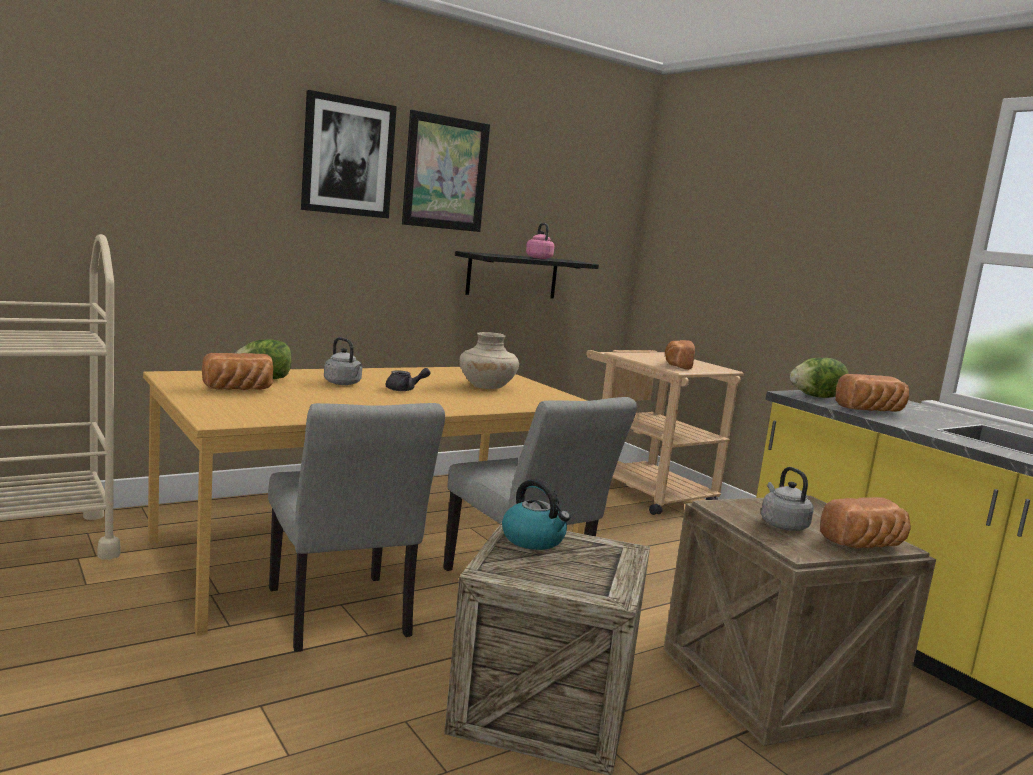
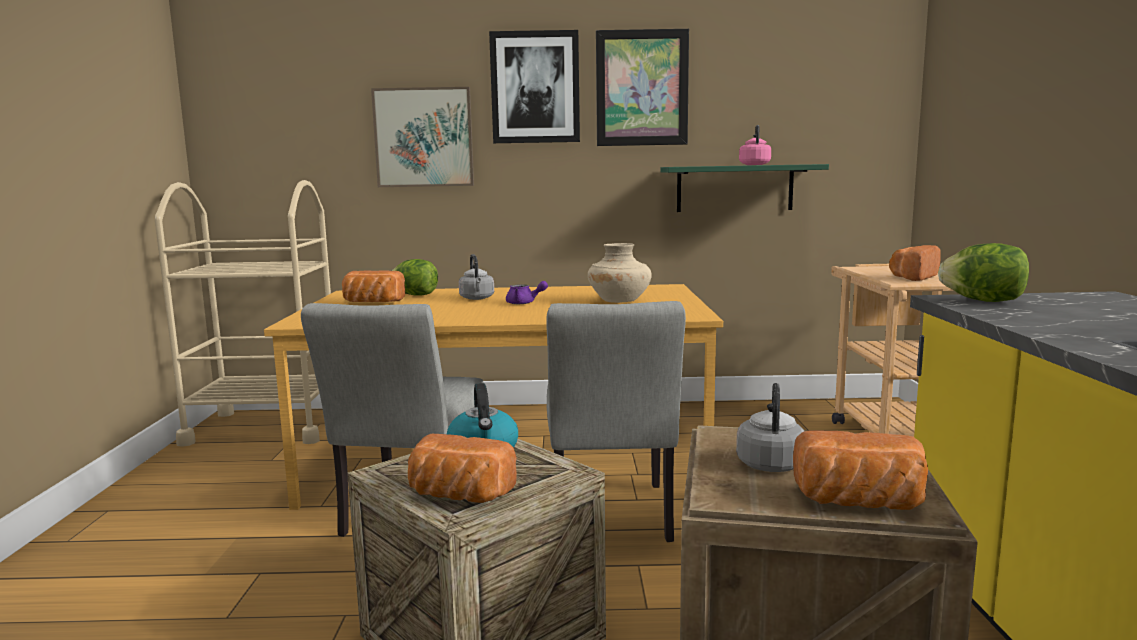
camera: 35 degrees right, 0 degrees up
grey teapot [386,368,431,391] -> purple teapot [506,281,548,304]
black shelf [455,251,599,299] -> green shelf [661,164,829,212]
bread [835,374,909,412] -> bread moved to [408,434,517,503]
none -> picture [371,87,474,187]

